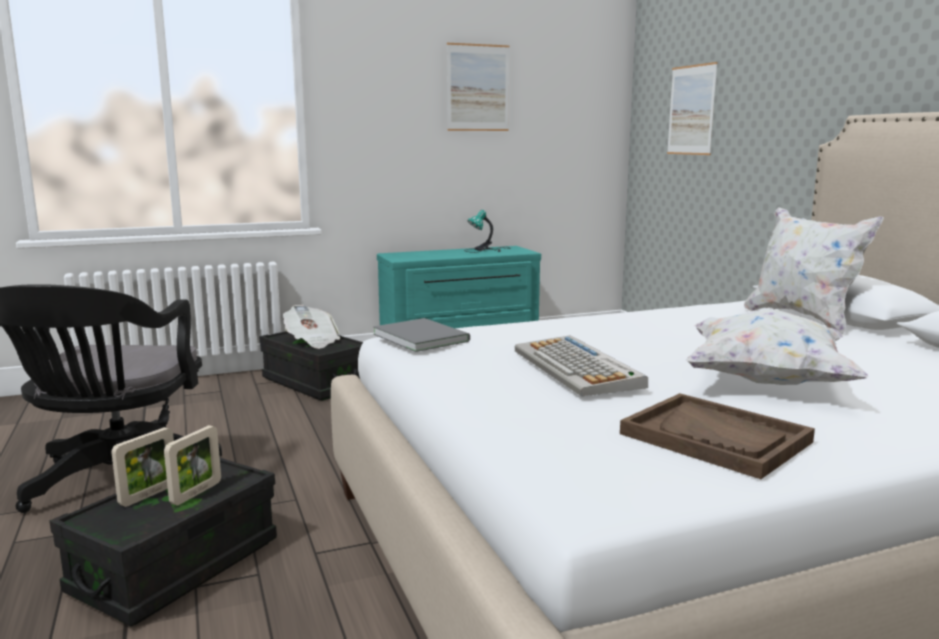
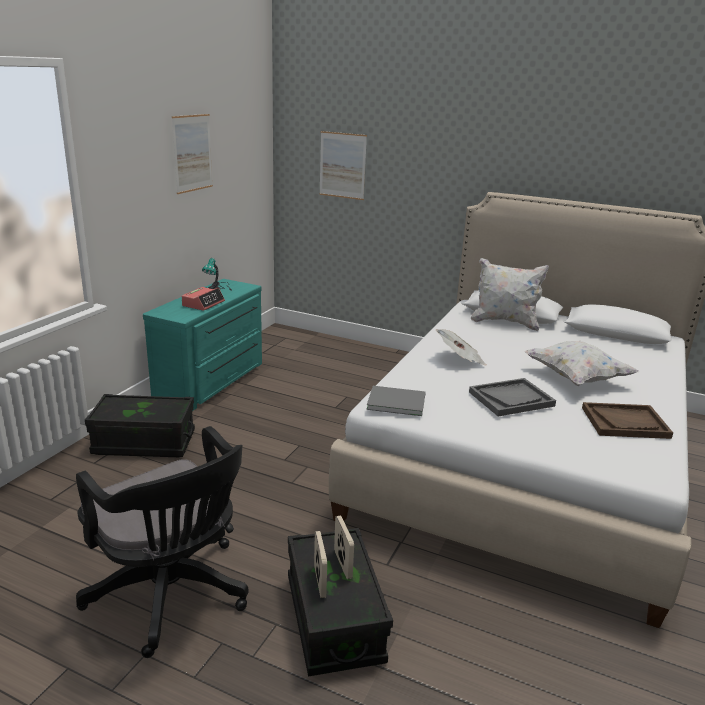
camera: 45 degrees left, 10 degrees up
newspaper [283,305,341,349] -> newspaper moved to [435,329,486,365]
keyboard [515,335,648,396] -> grey tray [469,378,556,416]
none -> alarm clock [182,287,225,311]

